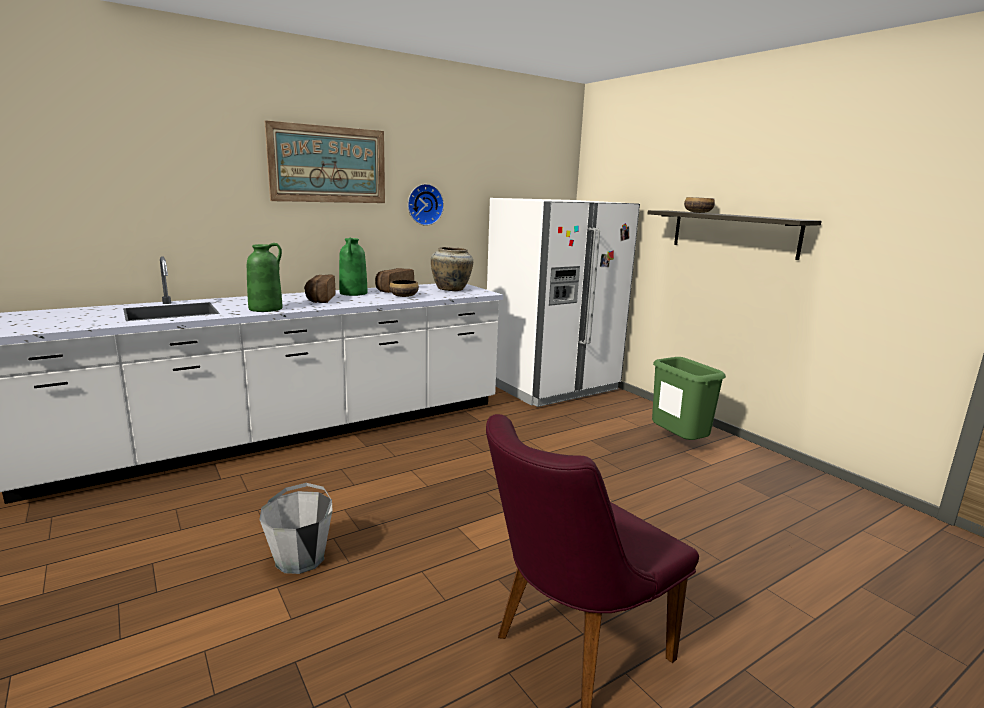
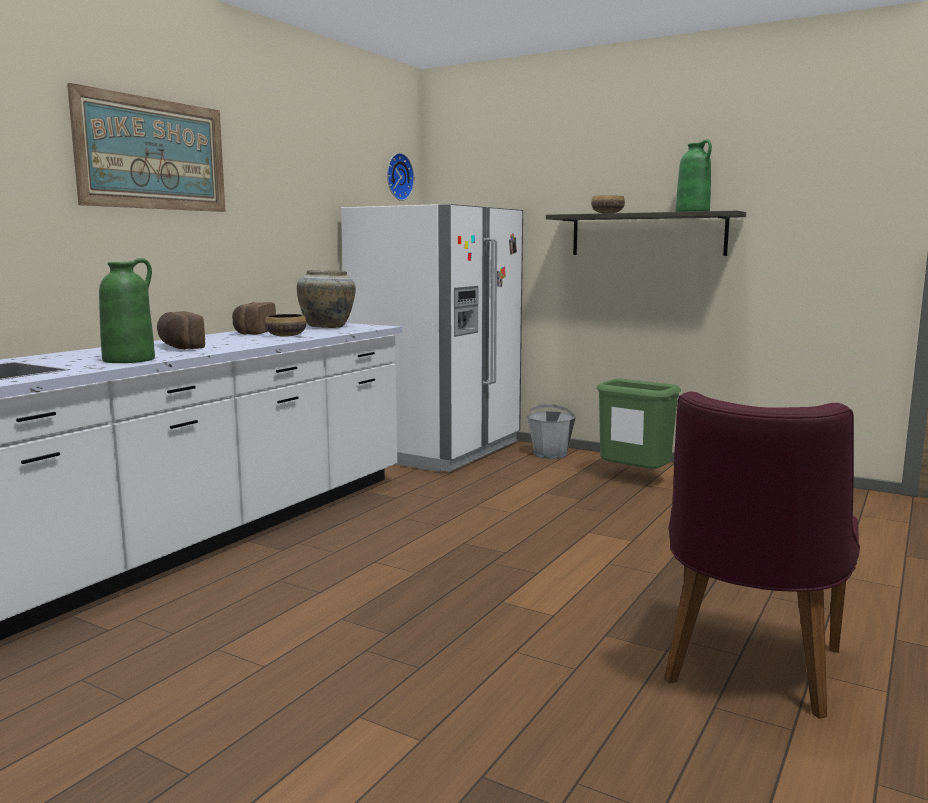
camera: 25 degrees left, 5 degrees down
grey bucket [259,483,332,574] -> grey bucket moved to [527,404,576,459]
green vase [339,237,368,296] -> green vase moved to [676,139,712,212]
wall clock [408,184,444,226] -> wall clock moved to [387,153,414,201]

